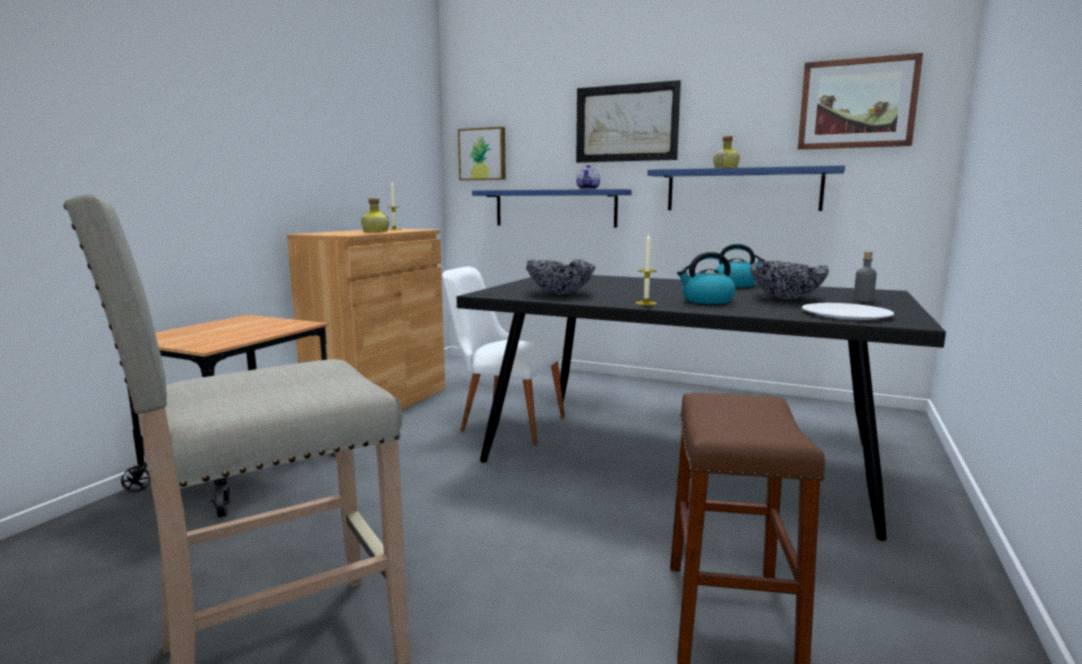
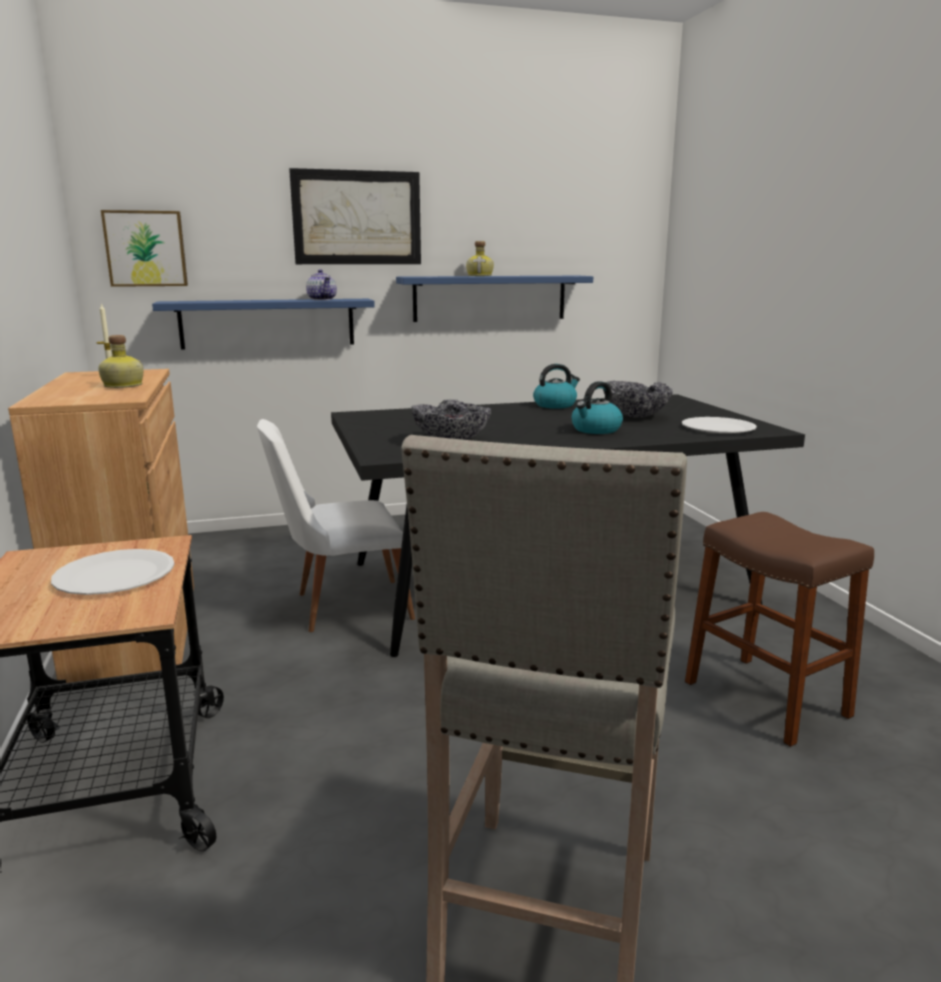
camera: 40 degrees left, 5 degrees up
candle [635,234,657,305] -> none
picture [798,53,923,150] -> none
grey bottle [853,252,877,302] -> none
none -> white plate [51,549,175,595]

